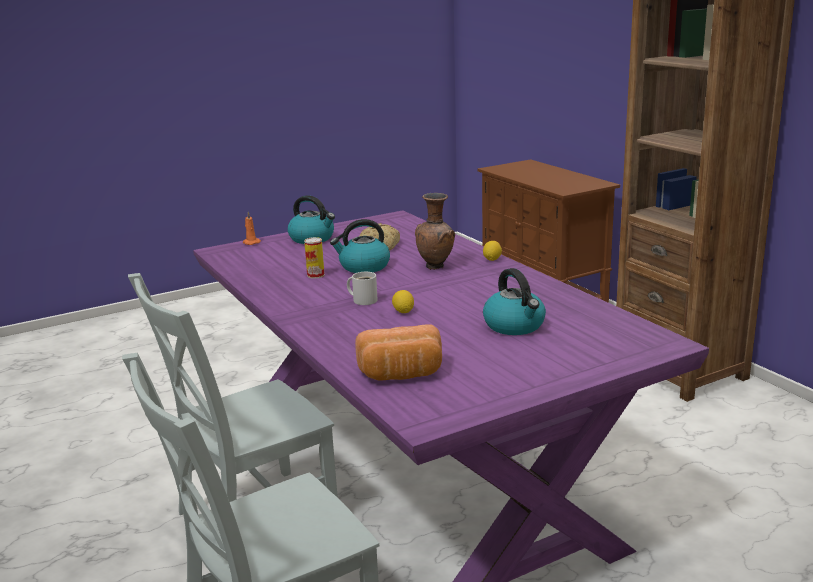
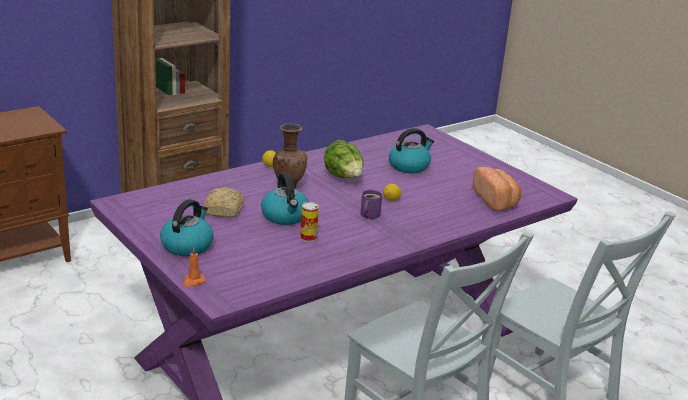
camera: 100 degrees left, 5 degrees up
white mug [347,272,378,305] -> purple mug [360,190,382,219]
none -> lettuce [324,140,364,178]

